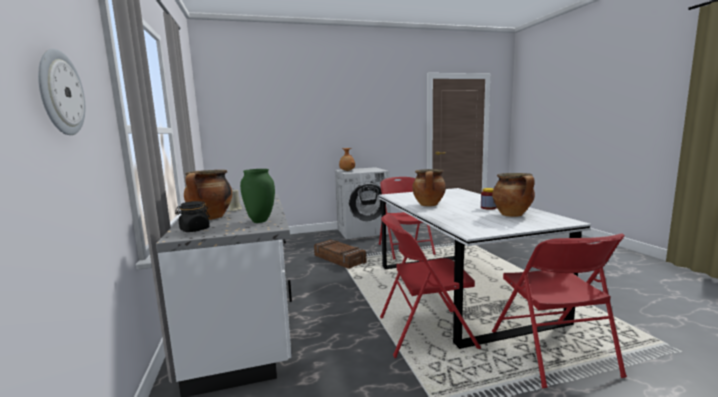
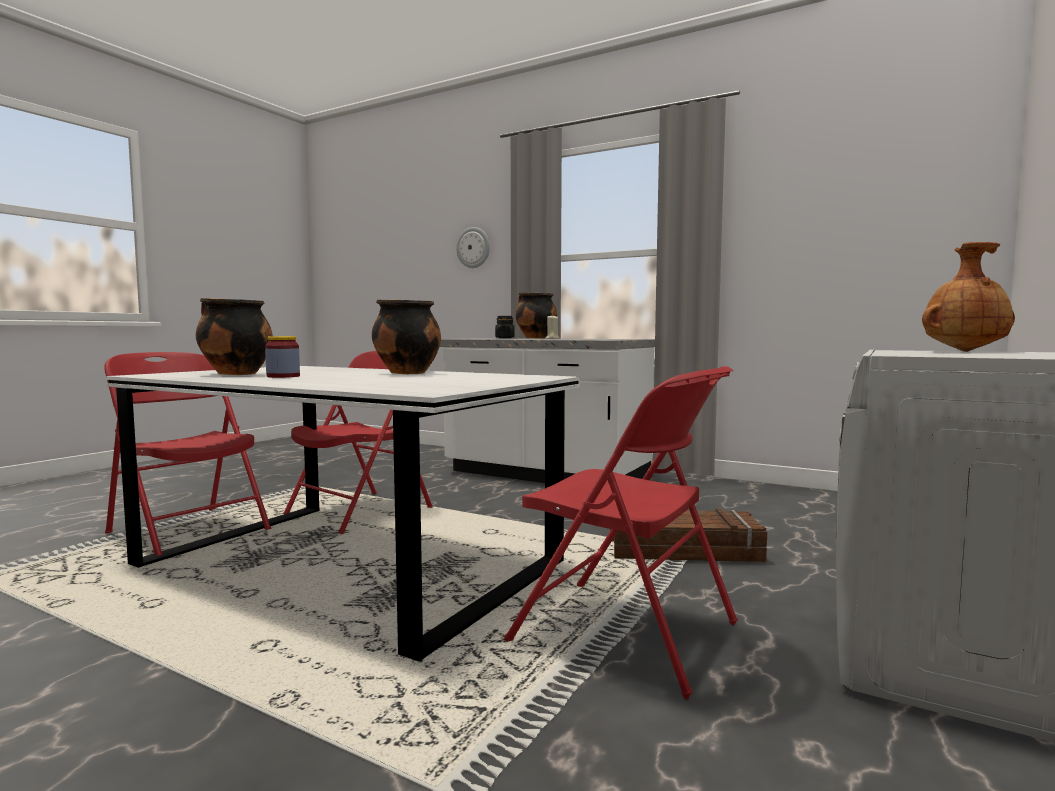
camera: 135 degrees right, 5 degrees down
green vase [240,169,275,223] -> none

